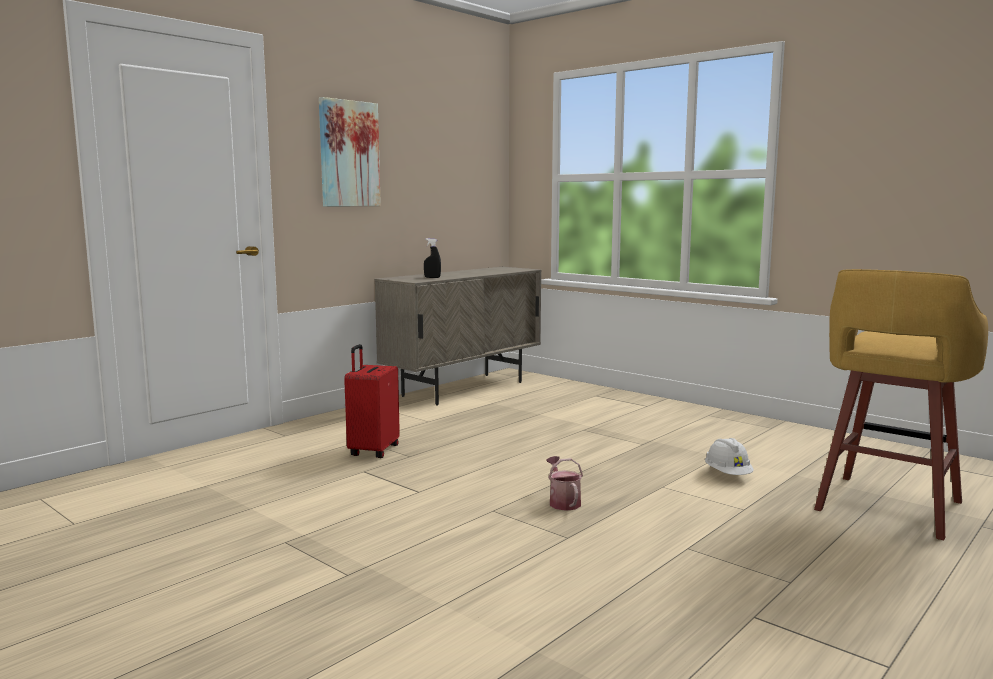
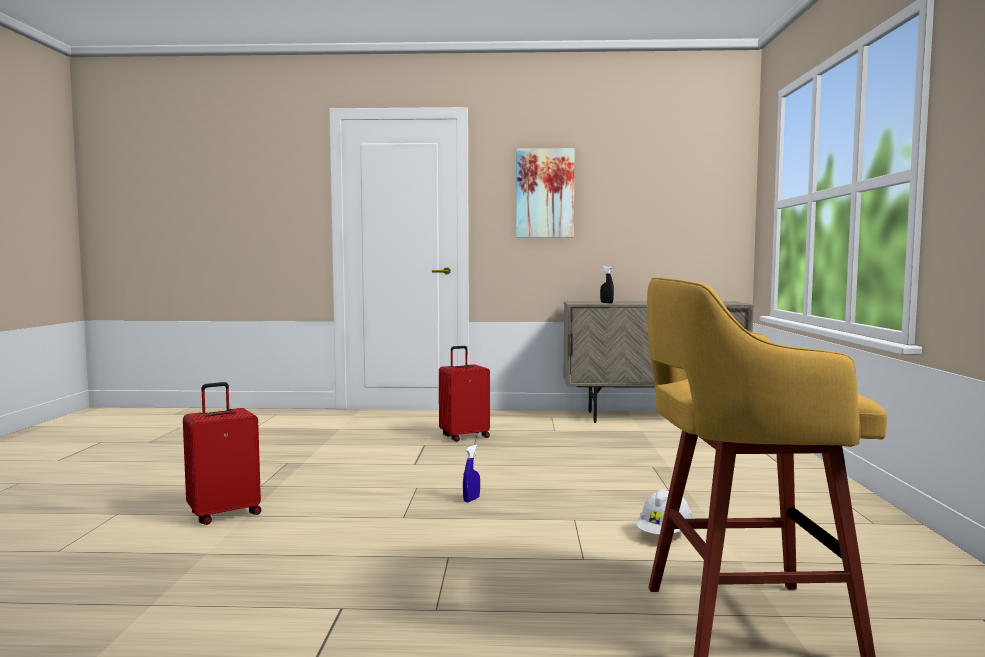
camera: 50 degrees right, 5 degrees down
watering can [547,456,583,511] -> blue spray bottle [463,444,480,502]
none -> red suitcase [183,382,261,525]

